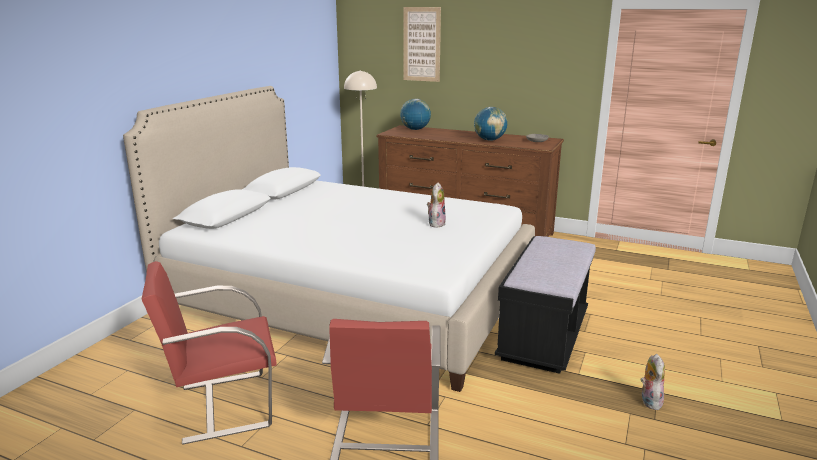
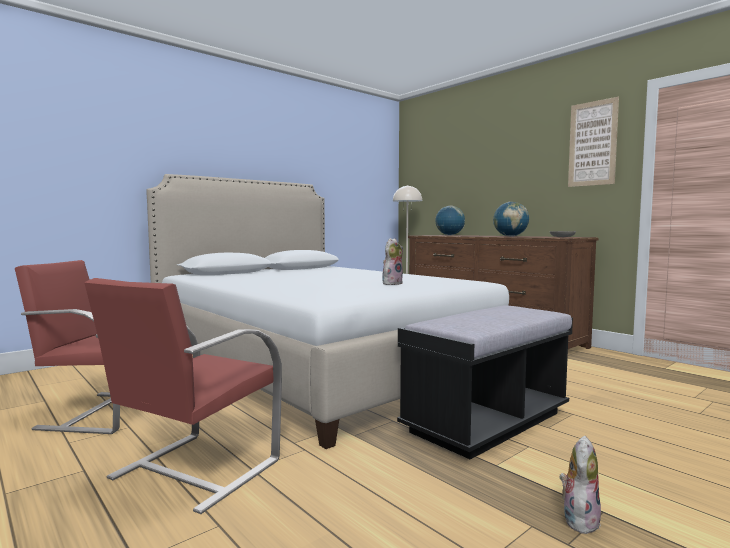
camera: 25 degrees right, 15 degrees down
picture [403,7,441,82] -> picture moved to [568,97,619,187]

